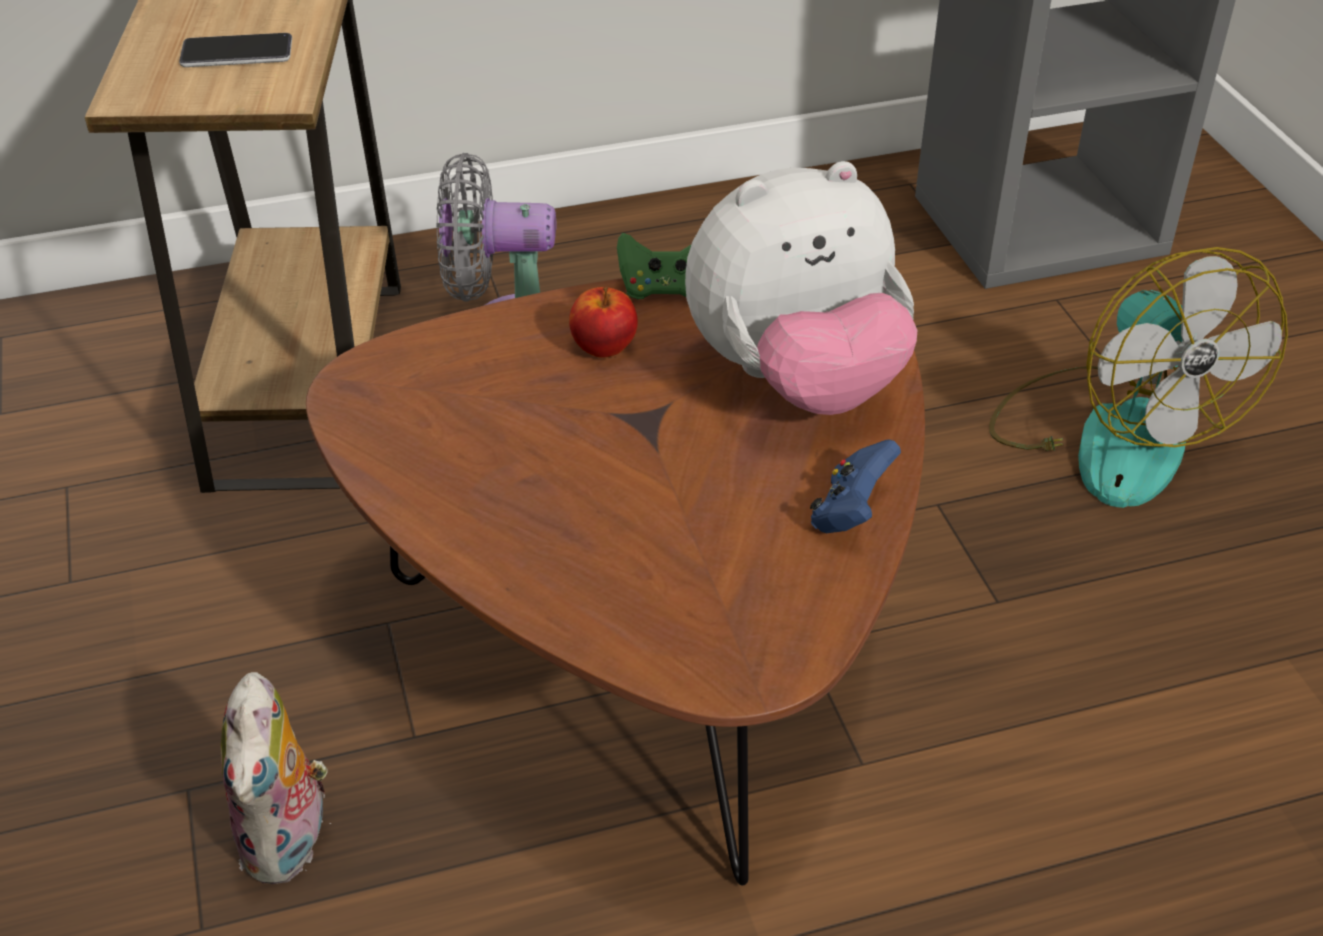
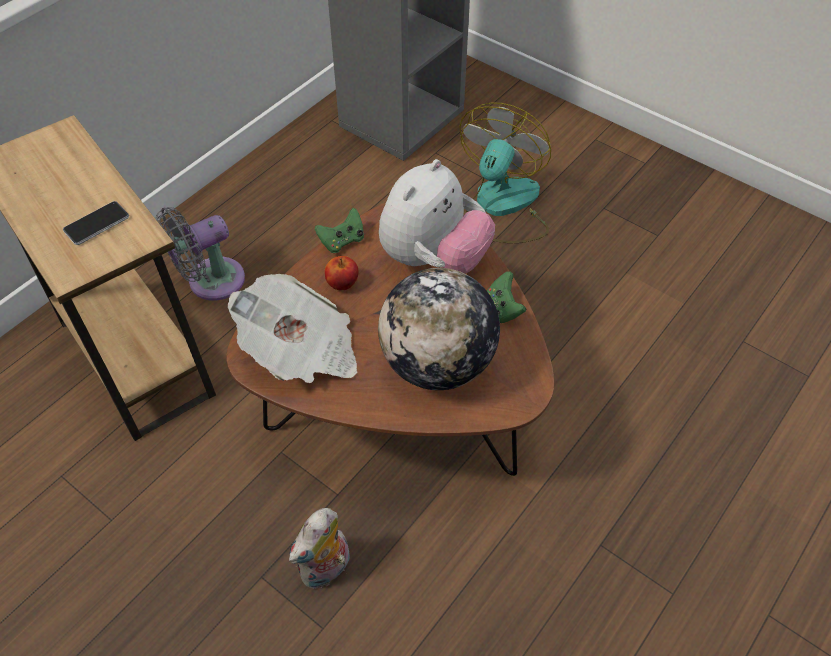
camera: 35 degrees left, 10 degrees up
plush toy [221,672,331,885] -> plush toy turned 75 degrees clockwise [289,508,350,589]
blue game controller [810,439,901,533] -> green game controller [487,271,526,323]
fan [989,247,1288,508] -> fan turned 105 degrees counterclockwise [459,102,551,243]
none -> newspaper [228,274,357,383]
none -> globe [378,268,500,390]

